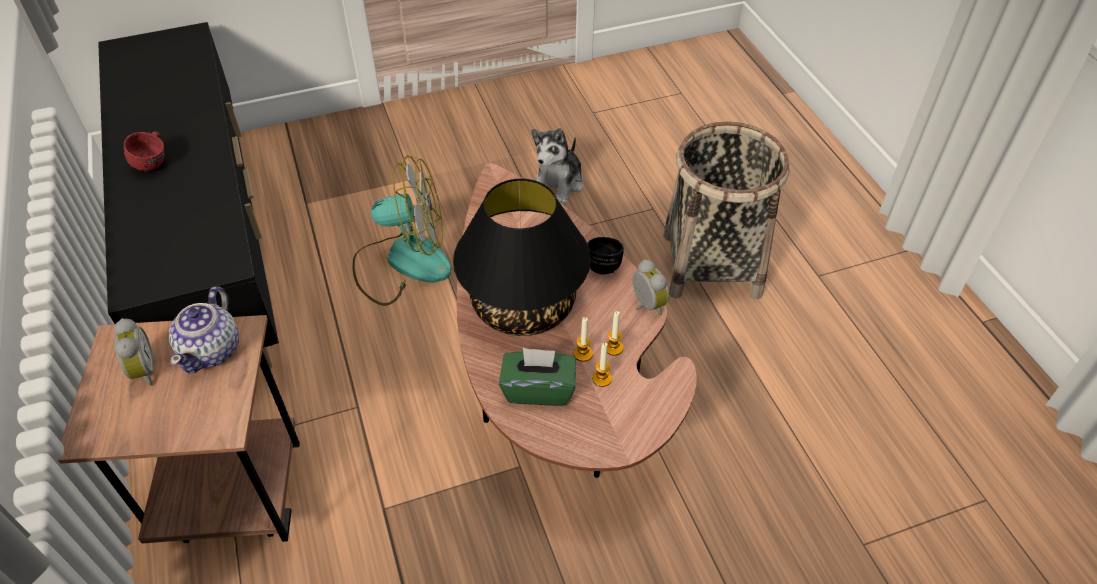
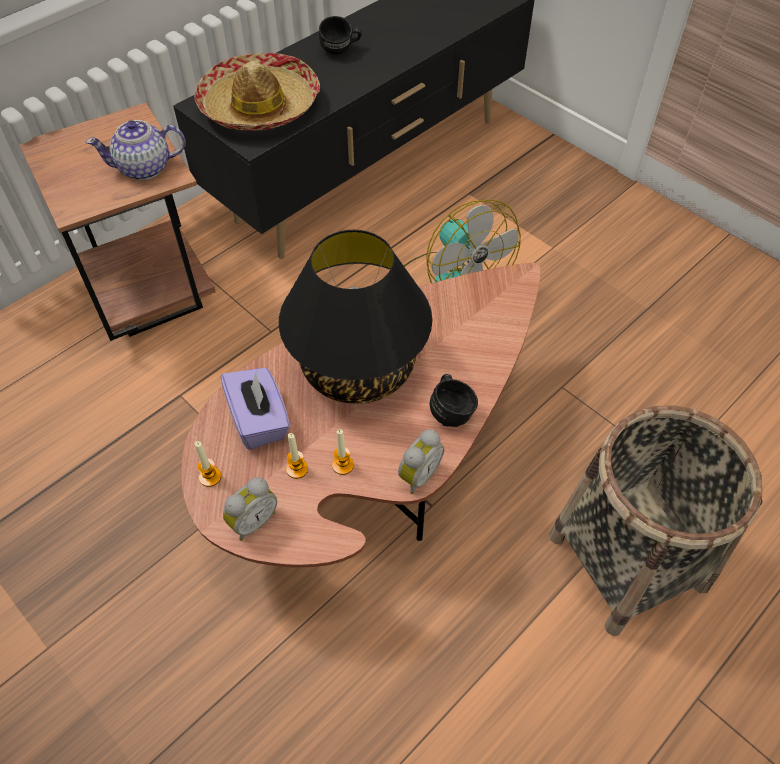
camera: 65 degrees right, 5 degrees up
alarm clock [114,318,154,386] -> alarm clock moved to [223,477,277,541]
red mug [123,131,164,172] -> black mug [319,16,362,55]
green tissue box [499,347,576,406] -> purple tissue box [221,368,290,450]
plush toy [532,128,584,205] -> none
candle [574,317,593,362] -> candle moved to [195,441,221,487]
none -> hat [195,53,320,131]

